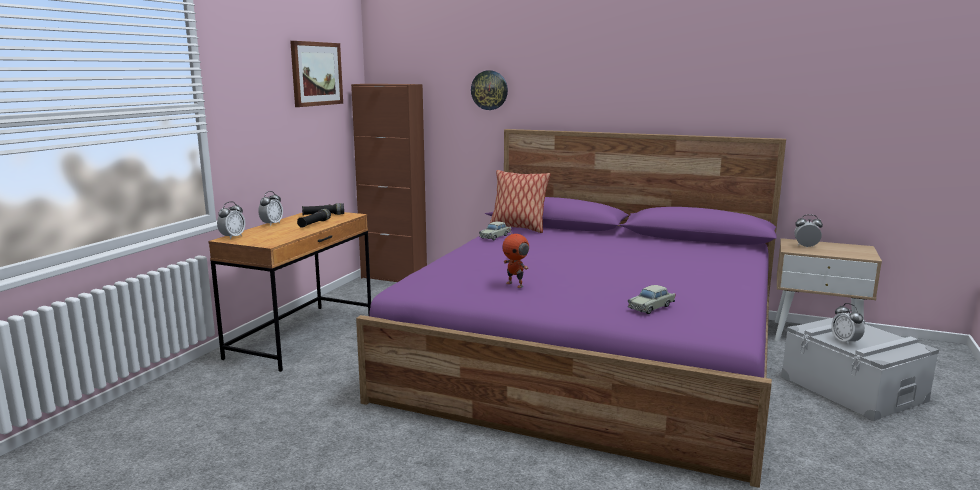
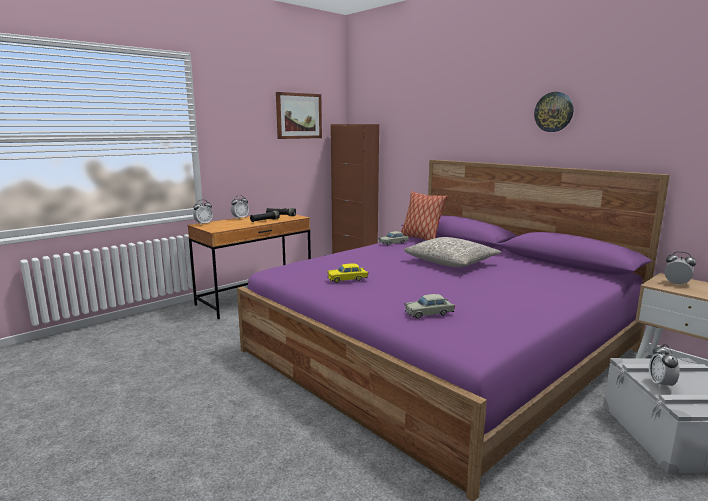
camera: 25 degrees right, 0 degrees up
wall clock [471,70,508,110] -> wall clock moved to [534,92,573,132]
toy robot [502,228,529,288] -> yellow toy car [327,263,368,283]
none -> grey pillow [404,237,501,267]

